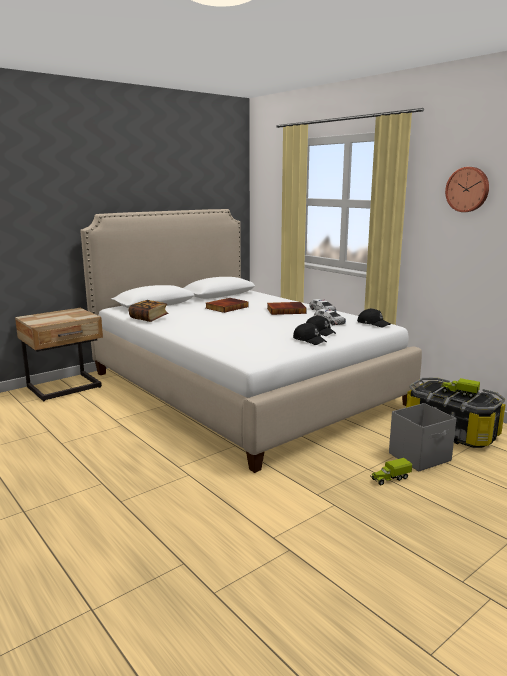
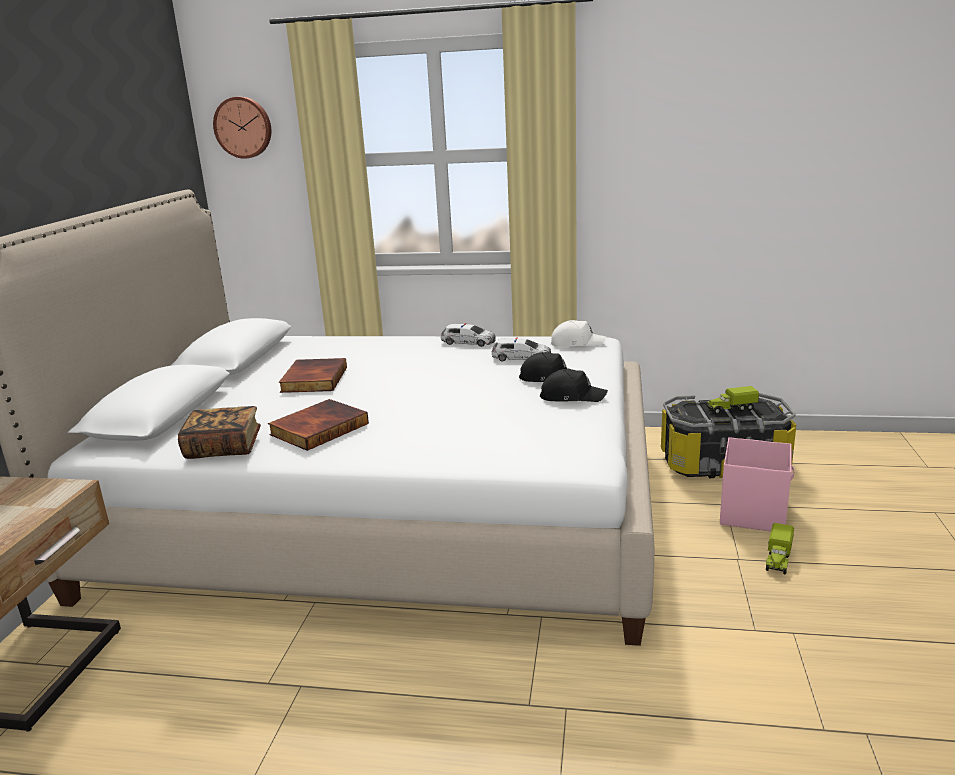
camera: 40 degrees left, 5 degrees up
book [267,302,307,315] -> book moved to [268,399,369,451]
black cap [357,308,391,328] -> white cap [551,320,606,347]
grey storage box [389,403,456,471] -> pink storage box [720,437,795,532]
wall clock [445,167,489,212] -> wall clock moved to [213,97,271,159]

